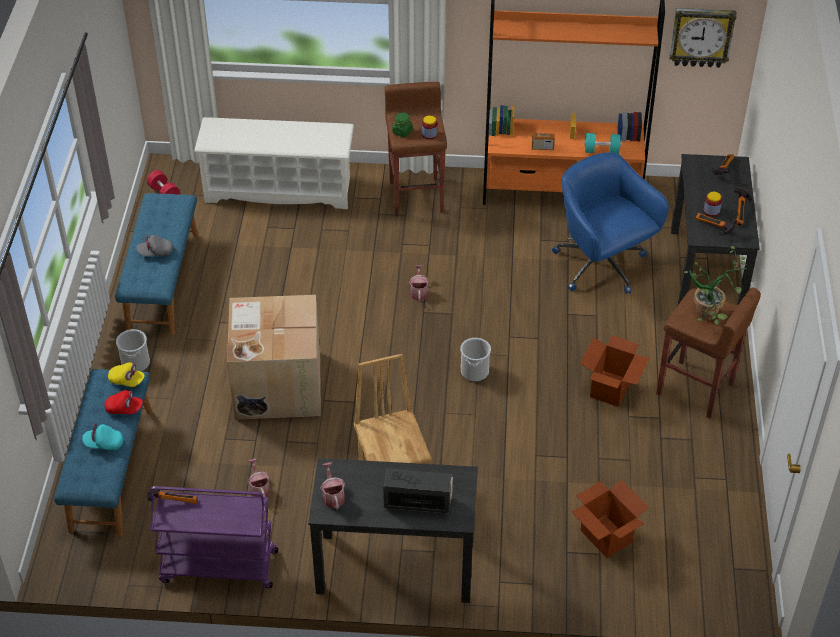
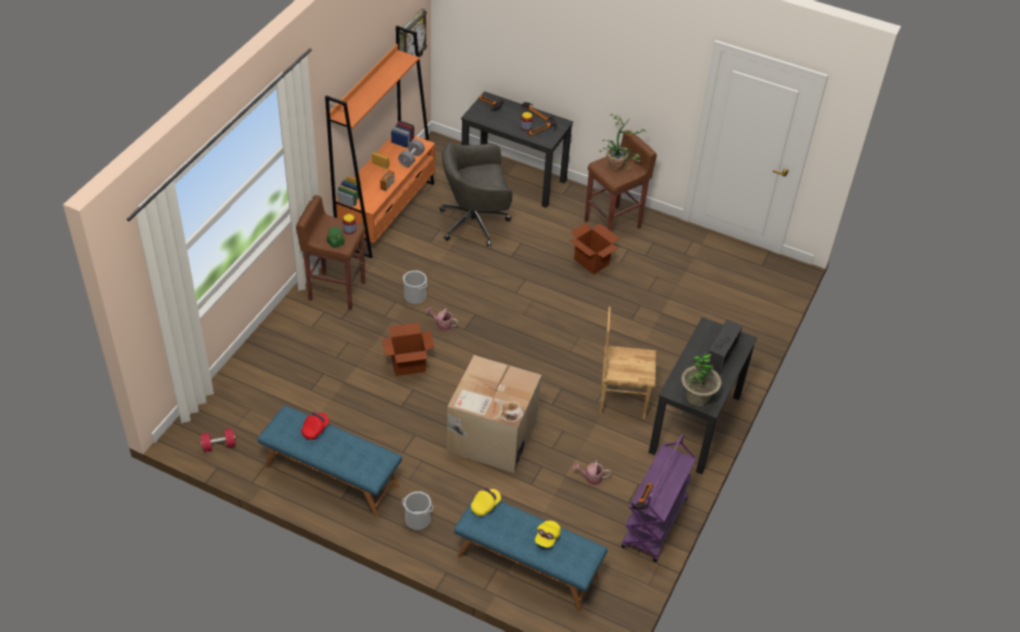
camera: 70 degrees left, 0 degrees up
turquoise cap [82,423,123,450] -> yellow cap [535,521,561,547]
red cap [105,390,143,414] -> red cap moved to [301,412,329,440]
grey cap [137,234,173,256] -> none
white shoe rack [194,117,354,209] -> none
watering can [320,462,345,510] -> potted plant [681,353,722,406]
bucket [460,338,491,382] -> bucket moved to [403,270,427,304]
blue office chair [552,152,669,294] -> grey office chair [440,143,512,246]
cardboard box [571,480,649,558] -> cardboard box moved to [382,323,434,376]
turquoise dumbbell [584,133,621,154] -> grey dumbbell [398,139,425,167]

